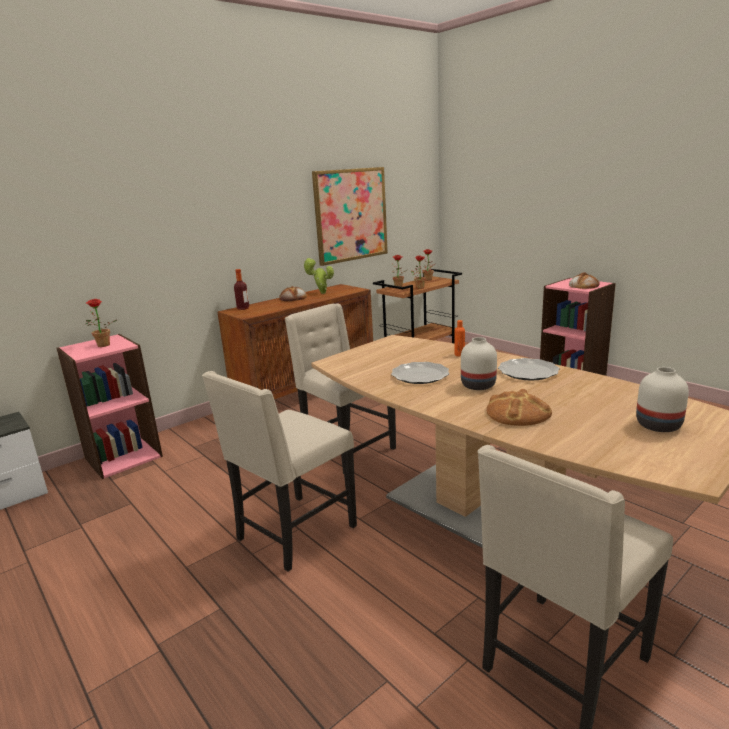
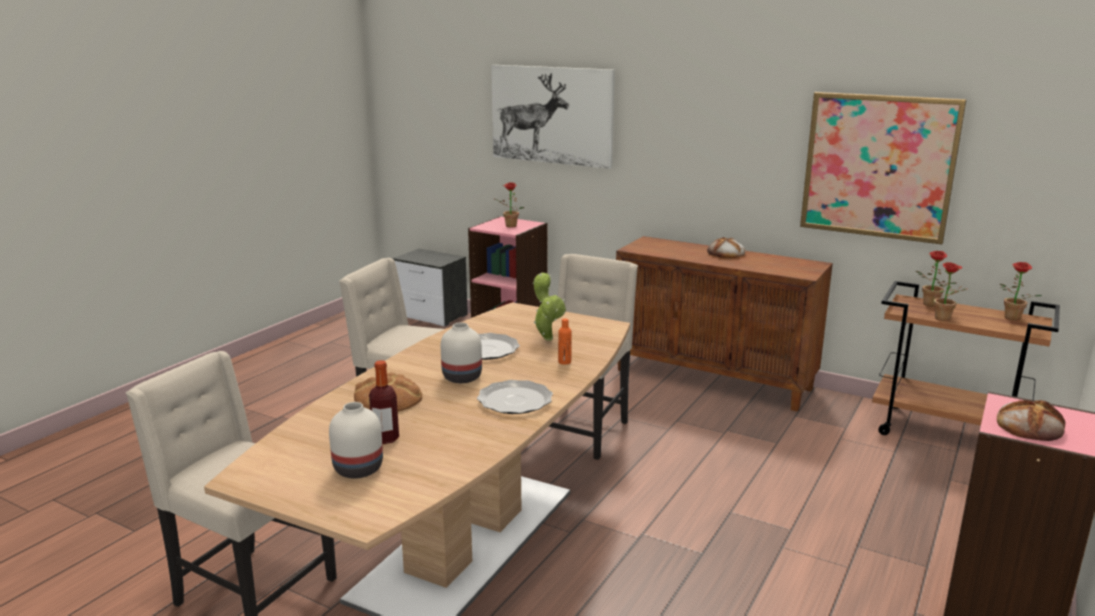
camera: 70 degrees right, 0 degrees up
bottle [234,269,249,310] -> bottle moved to [369,360,399,444]
potted plant [303,258,334,294] -> potted plant moved to [533,273,566,341]
none -> picture [491,65,615,169]

